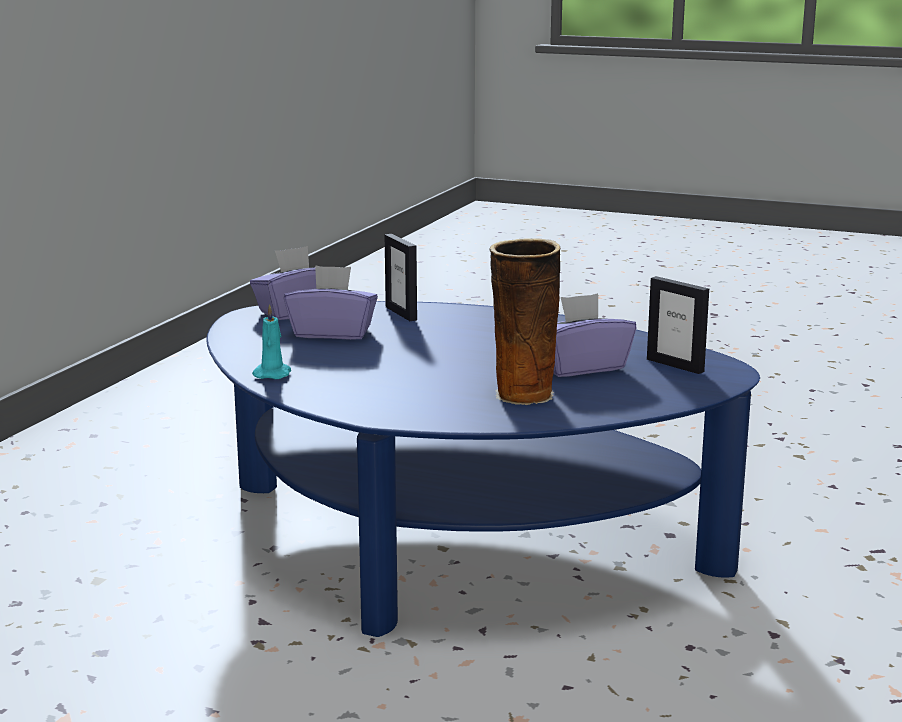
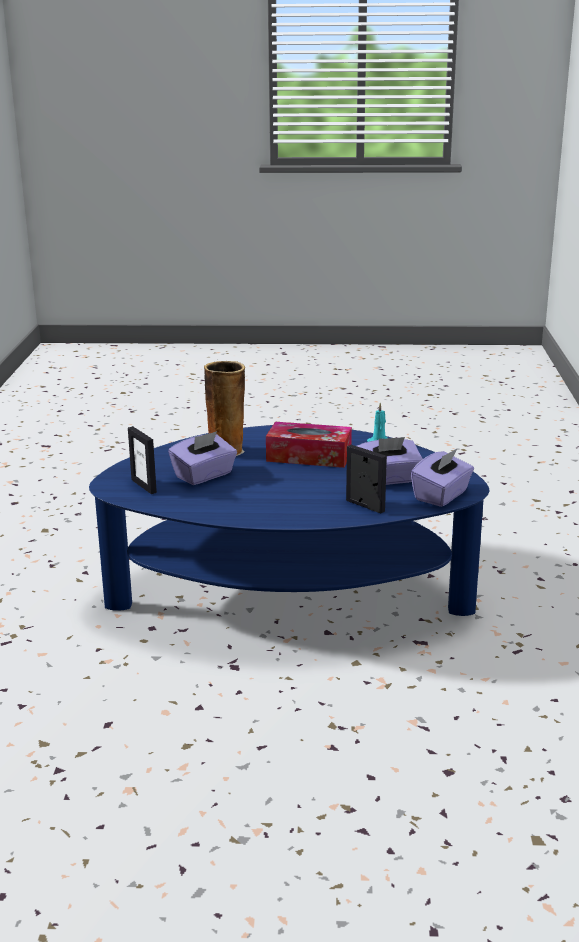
camera: 160 degrees right, 5 degrees up
picture frame [647,276,709,374] -> picture frame turned 150 degrees counterclockwise [128,426,157,494]
none -> tissue box [266,422,352,468]

